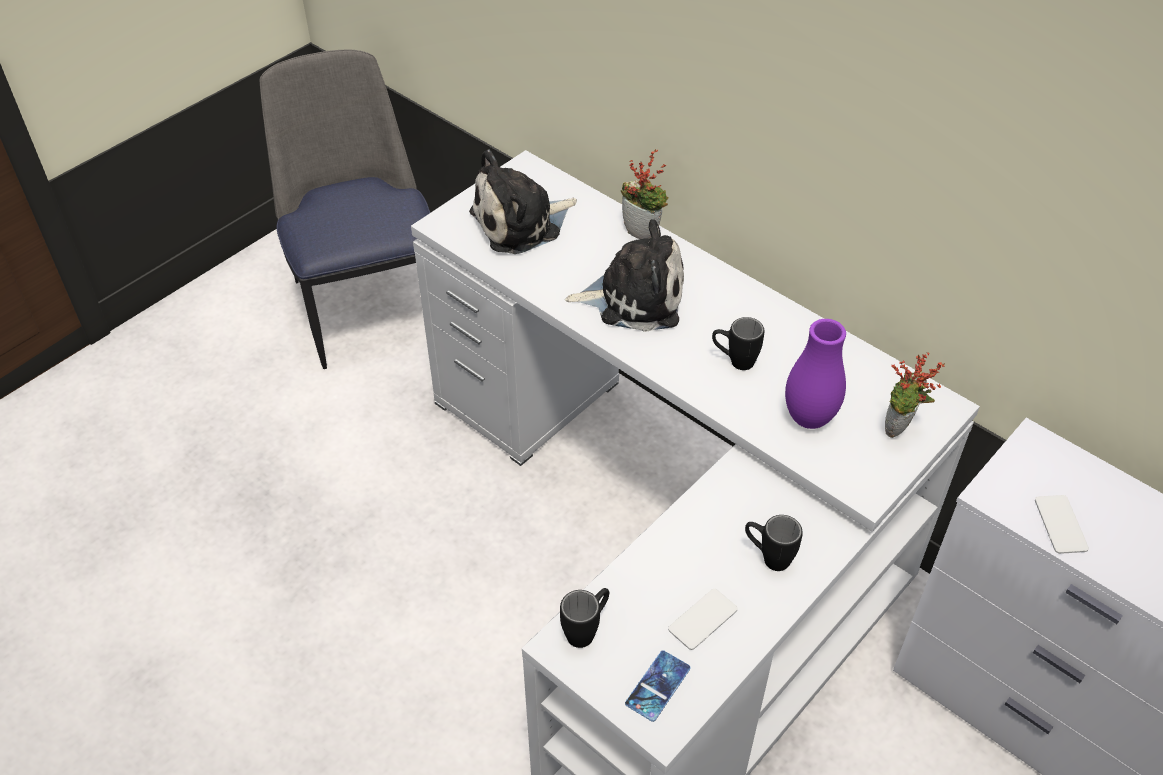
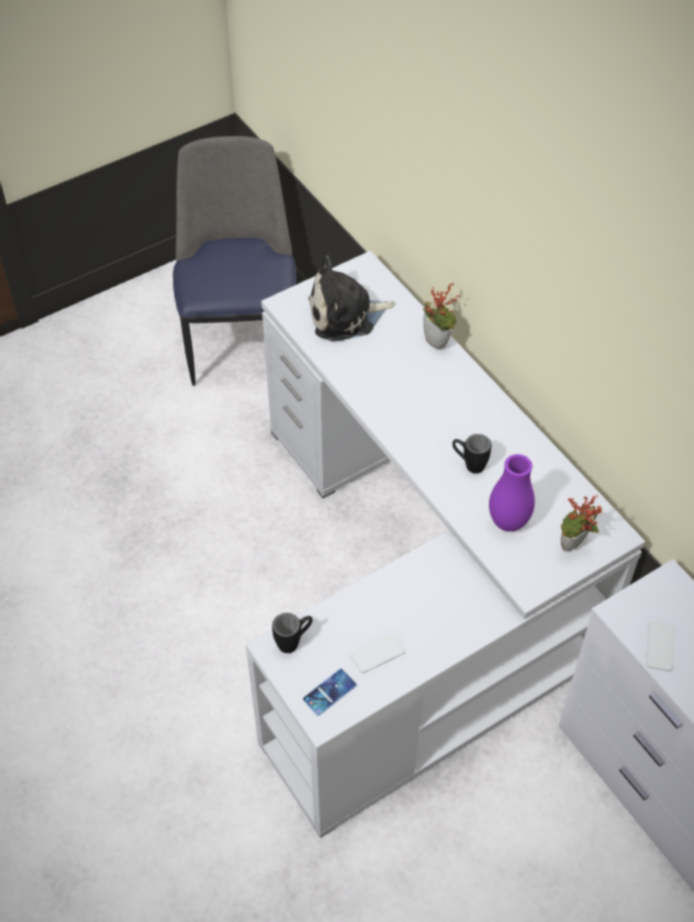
camera: 15 degrees right, 5 degrees up
plush toy [565,219,684,332] -> none
black mug [745,515,803,571] -> none

